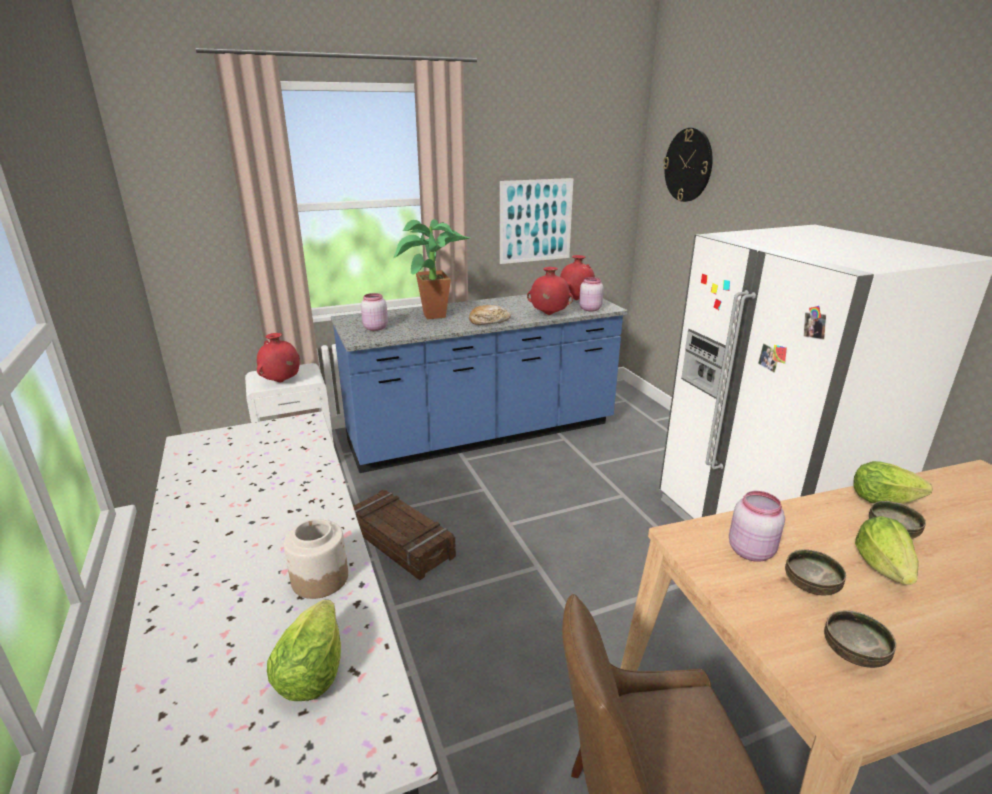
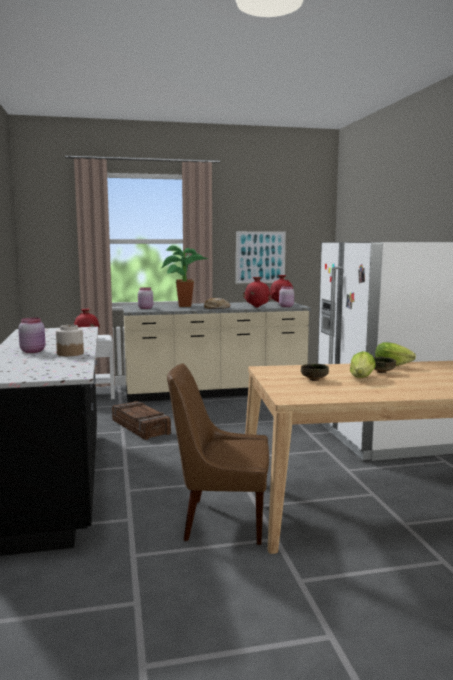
camera: 10 degrees right, 15 degrees down
lettuce [267,600,341,701] -> none
blue counter [331,294,628,473] -> beige counter [122,302,311,402]
wall clock [663,128,713,202] -> none
pink jar [729,491,785,562] -> pink jar moved to [18,318,46,353]
bowl [824,611,896,668] -> none

